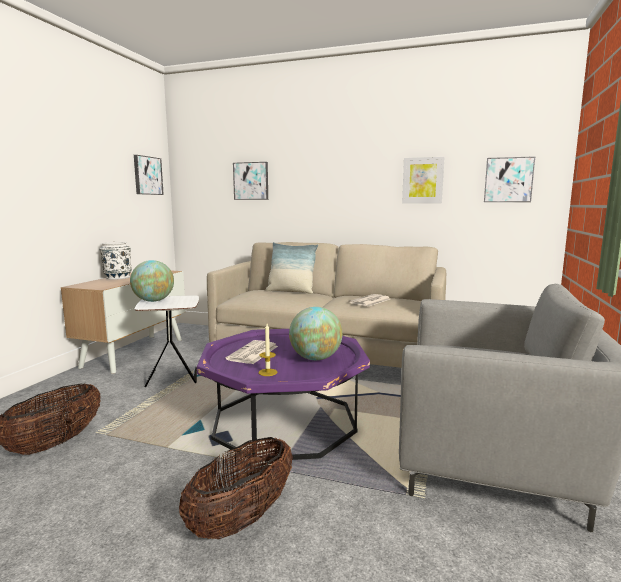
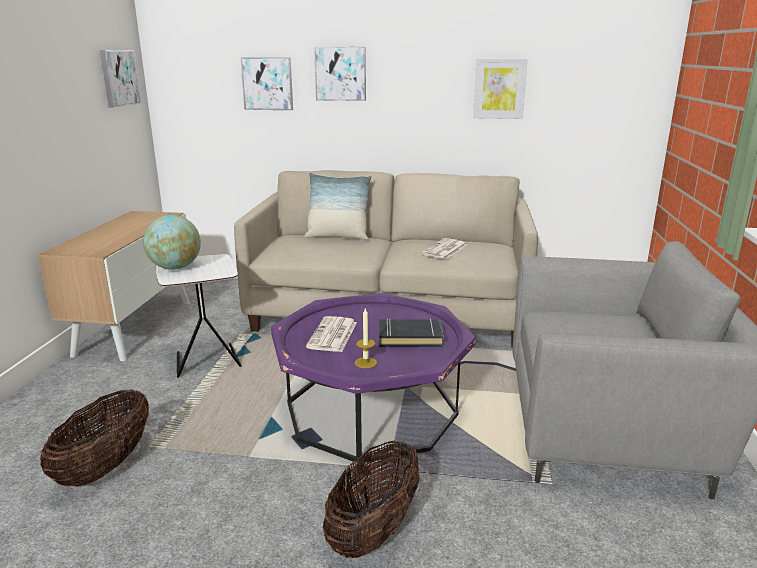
camera: 10 degrees left, 10 degrees up
white vase [100,242,132,280] -> none
globe [289,307,343,360] -> black book [379,318,444,347]
picture [484,156,535,202] -> picture moved to [314,47,366,101]

